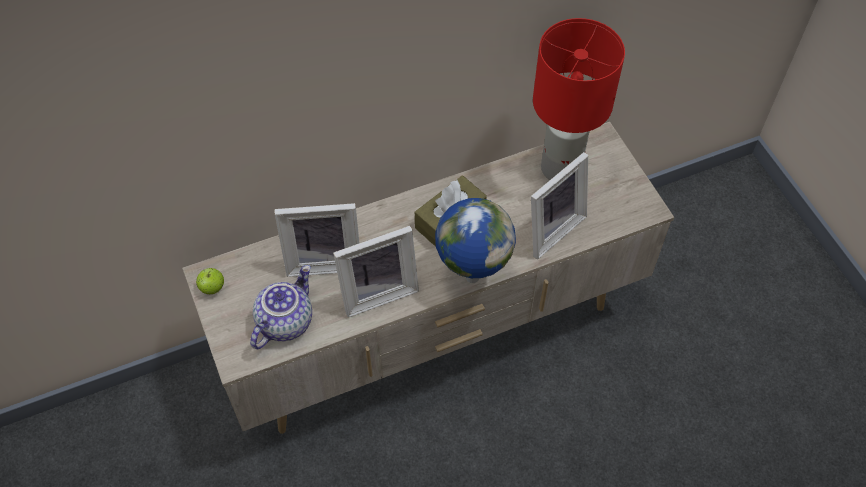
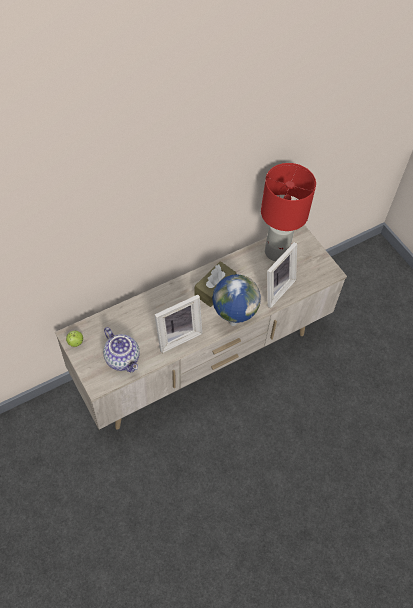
camera: 10 degrees left, 0 degrees up
teapot [250,265,312,349] -> teapot turned 120 degrees clockwise [103,327,140,372]
picture frame [274,203,359,277] -> none

